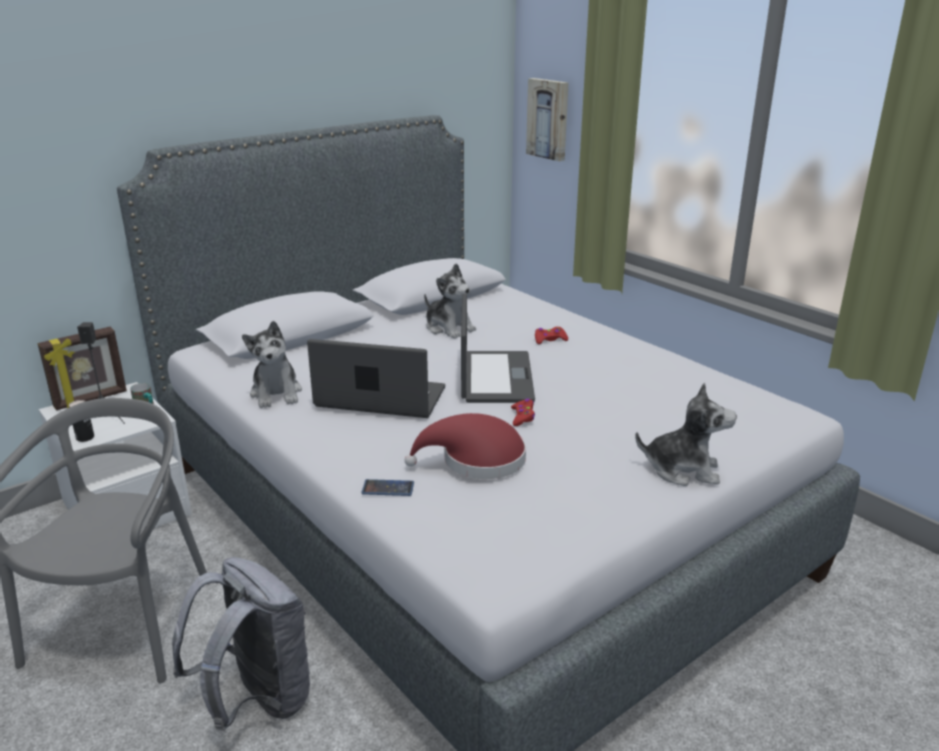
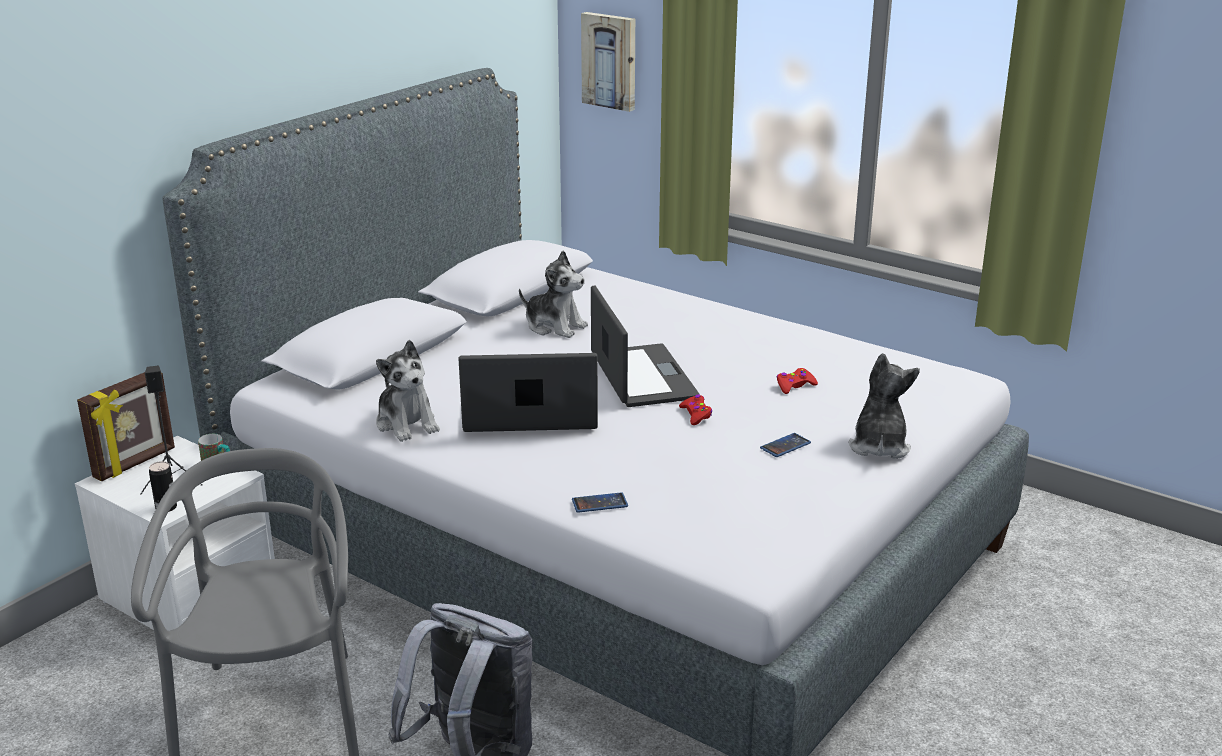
camera: 15 degrees left, 0 degrees up
red hat [404,413,526,479] -> none
red game controller [535,327,568,344] -> red game controller moved to [777,368,818,394]
plush toy [635,383,737,486] -> plush toy turned 75 degrees counterclockwise [848,353,920,459]
none -> phone [760,433,811,457]

